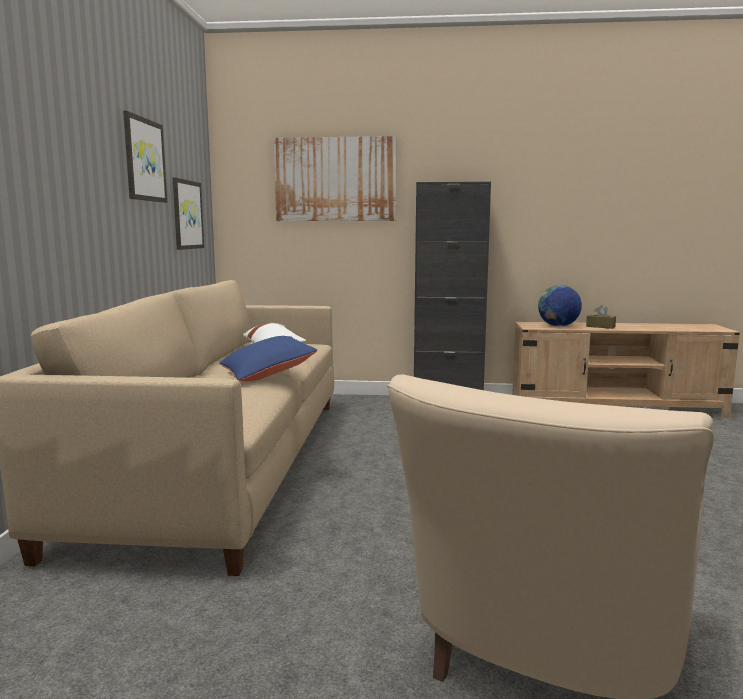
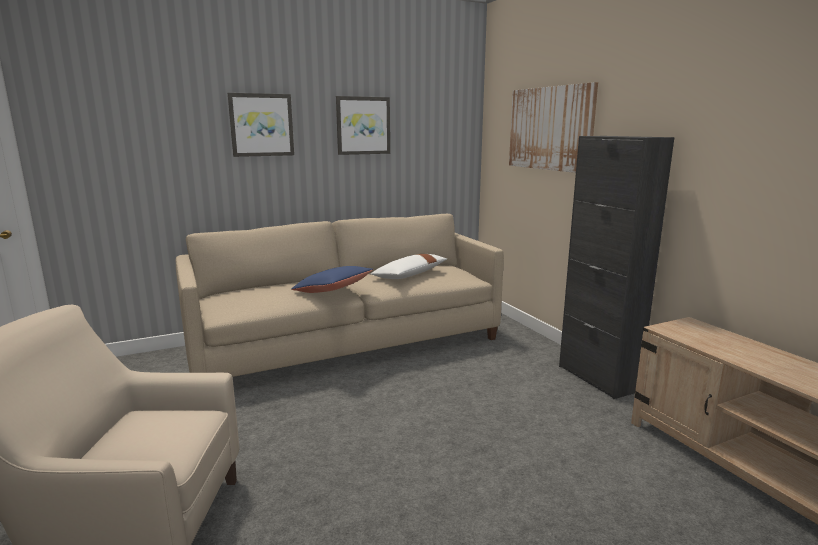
camera: 60 degrees right, 5 degrees up
picture [173,177,204,250] -> picture moved to [228,93,294,157]
globe [538,285,582,327] -> none
brown tissue box [586,305,616,329] -> none

